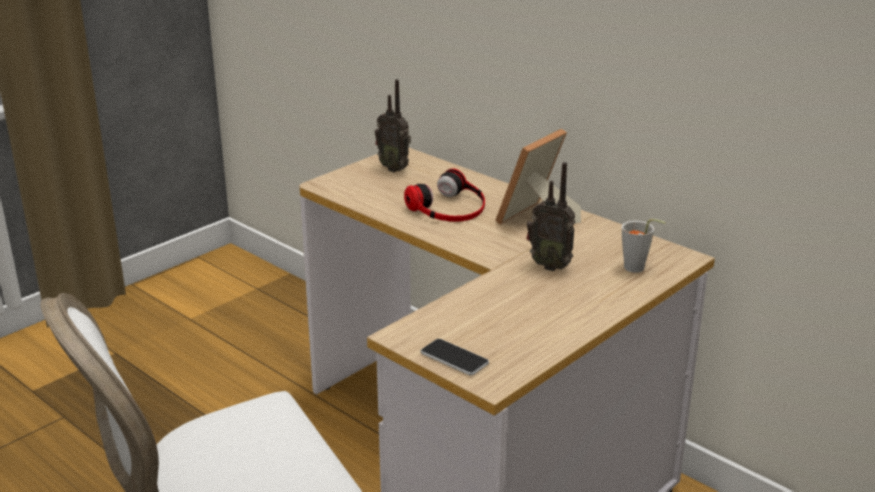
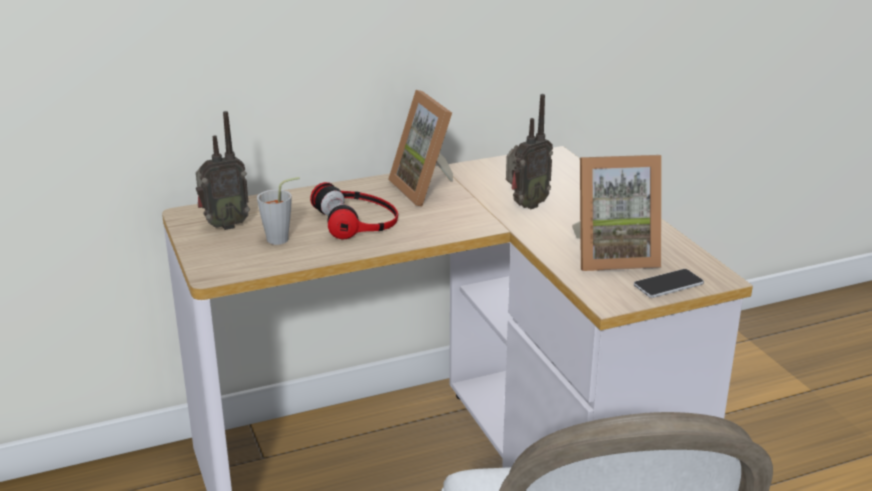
camera: 65 degrees left, 0 degrees up
grey cup [622,219,666,273] -> grey cup moved to [257,177,300,245]
none -> picture frame [572,155,662,271]

